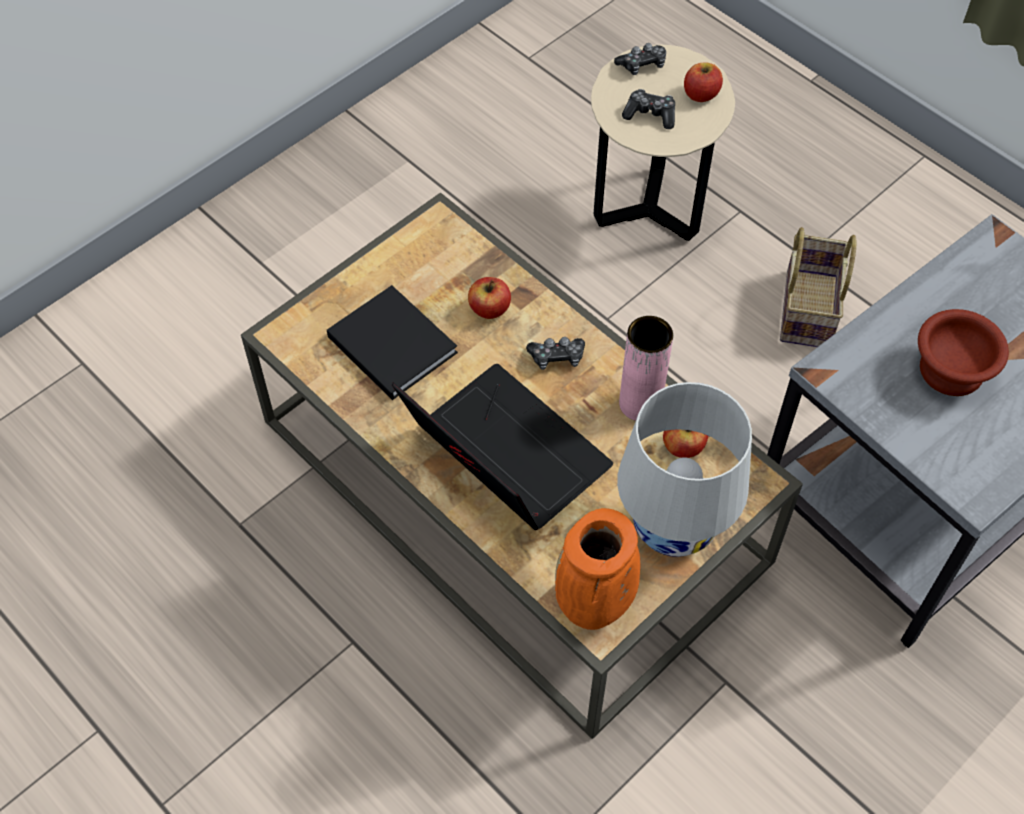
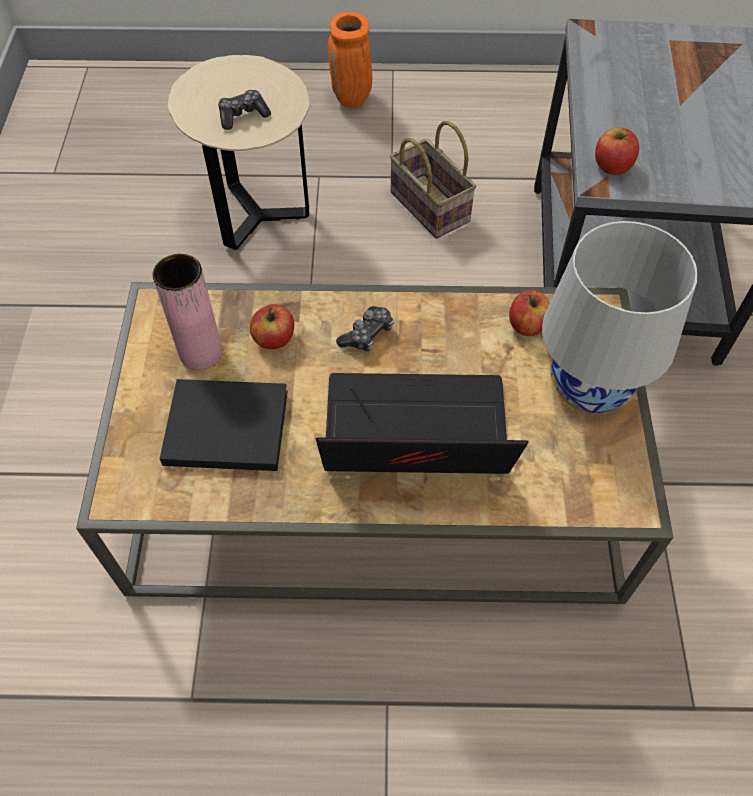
camera: 45 degrees left, 0 degrees up
orange vase [555,508,640,630] -> orange vase moved to [328,12,372,108]
game controller [614,43,666,75] -> none
pink vase [619,316,673,421] -> pink vase moved to [153,254,222,369]
apple [684,63,723,102] -> apple moved to [595,127,639,175]
brown bowl [918,309,1009,396] -> none

